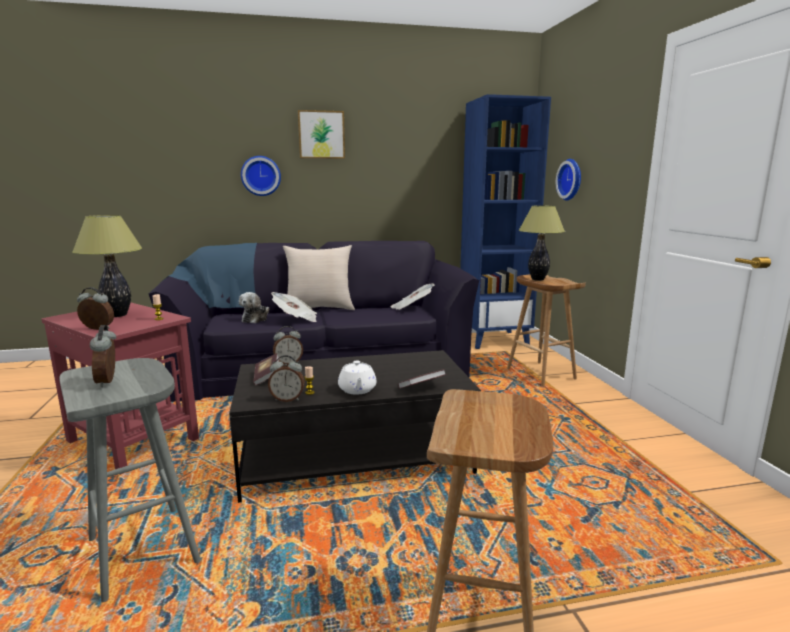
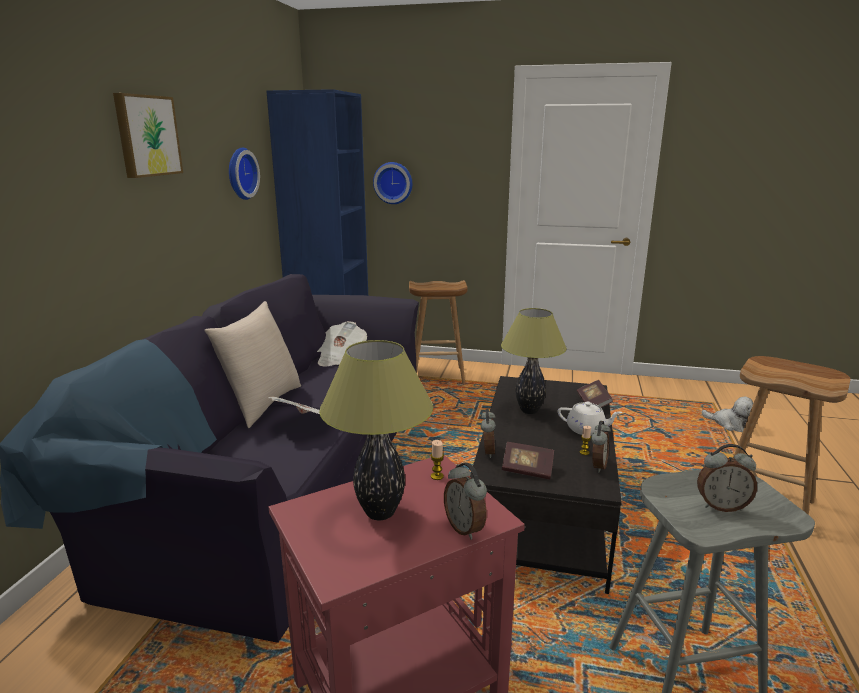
camera: 65 degrees left, 5 degrees up
alarm clock [77,287,114,330] -> alarm clock turned 60 degrees counterclockwise [444,463,487,540]
plush toy [239,292,269,323] -> plush toy moved to [702,397,753,432]
wall clock [241,156,281,196] -> wall clock moved to [229,148,260,200]
table lamp [519,205,565,281] -> table lamp moved to [501,308,567,414]

